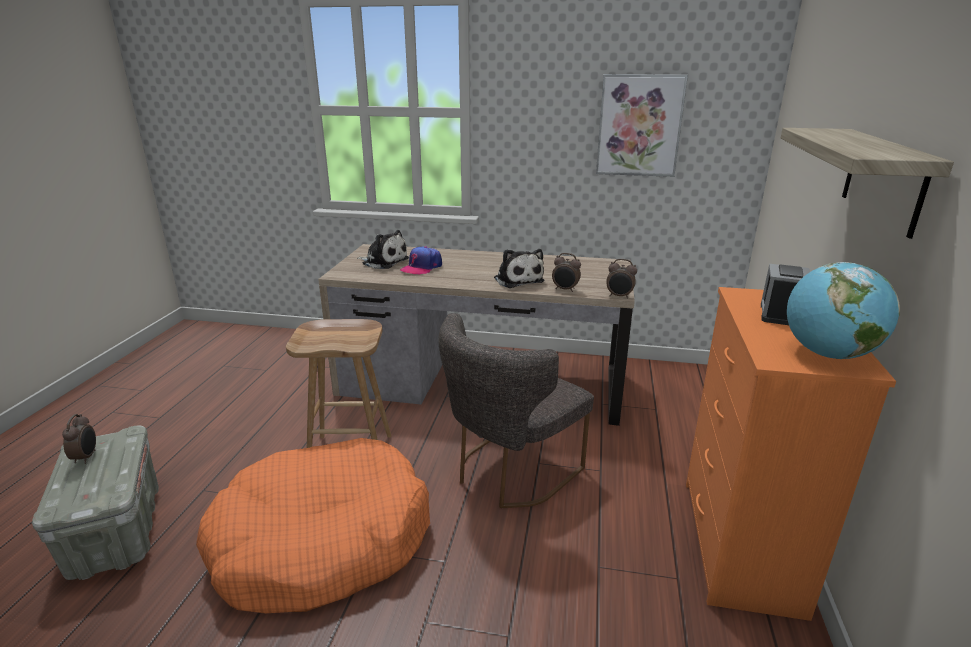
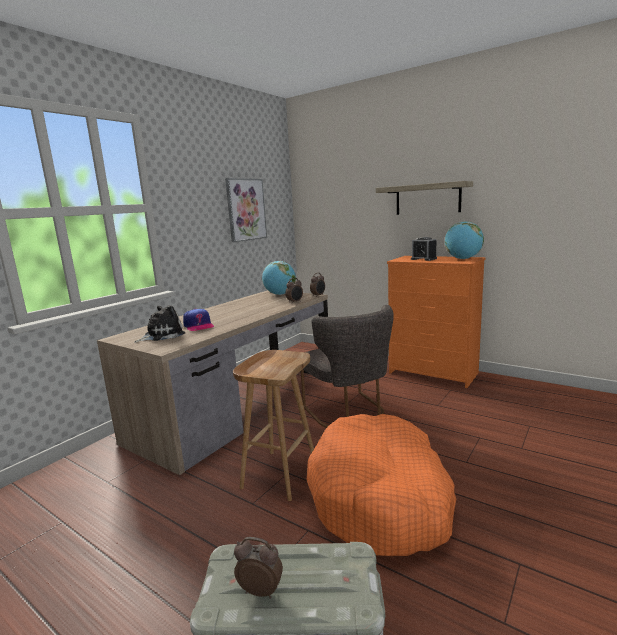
camera: 65 degrees left, 10 degrees down
plush toy [494,249,544,288] -> none
none -> globe [262,261,296,295]

